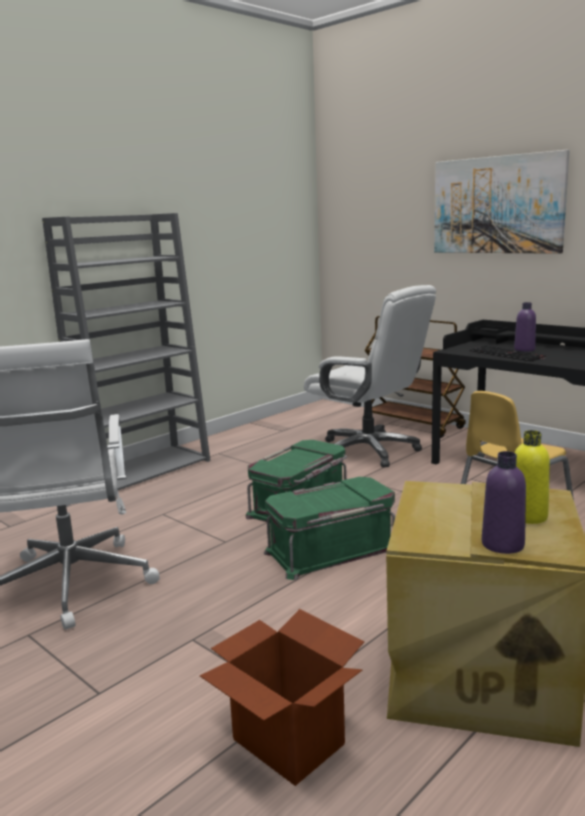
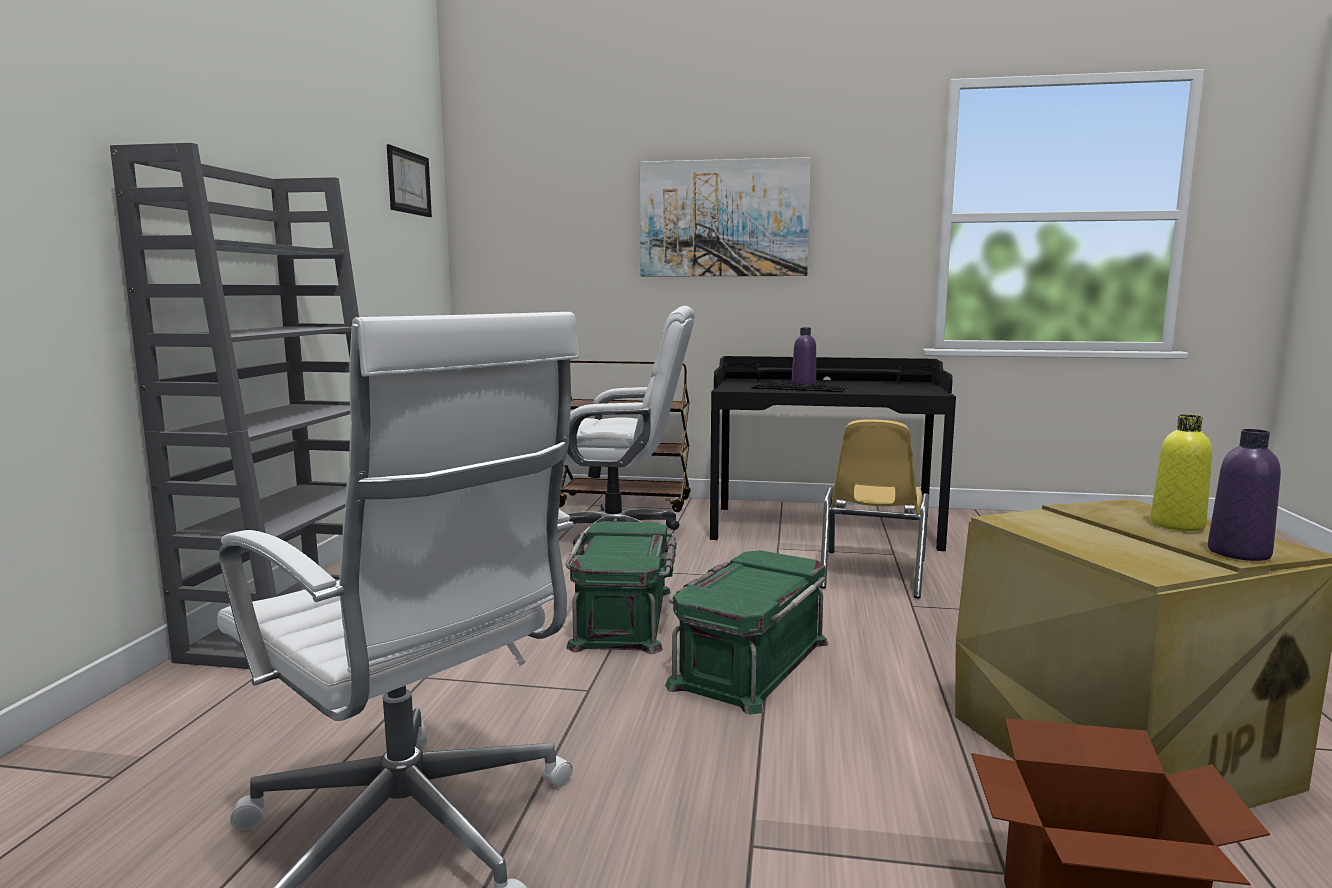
camera: 35 degrees left, 5 degrees down
none -> picture [387,144,432,217]

